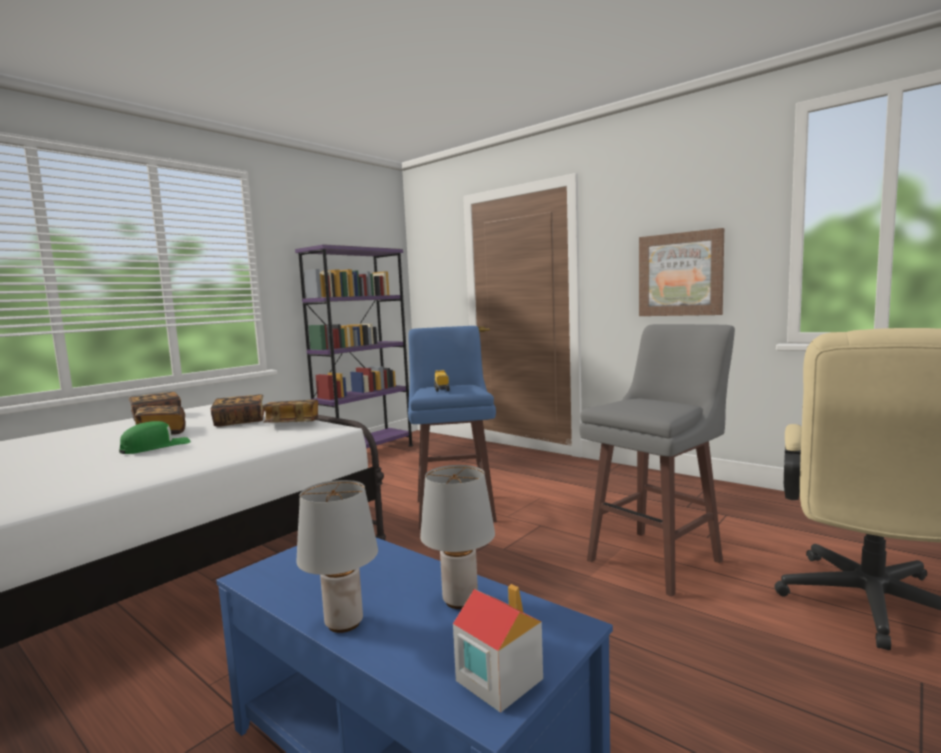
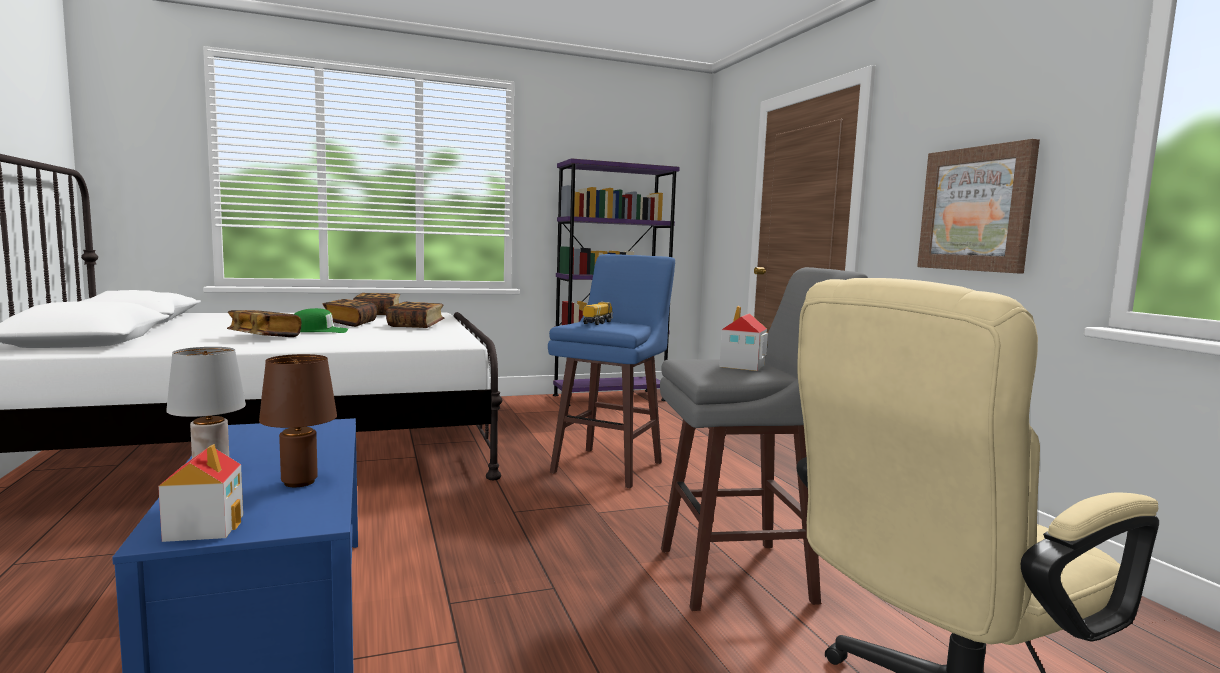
camera: 30 degrees right, 0 degrees up
book [263,400,318,423] -> book moved to [227,310,302,337]
grey table lamp [420,465,495,609] -> brown table lamp [259,354,337,487]
none -> toy house [720,306,768,371]

